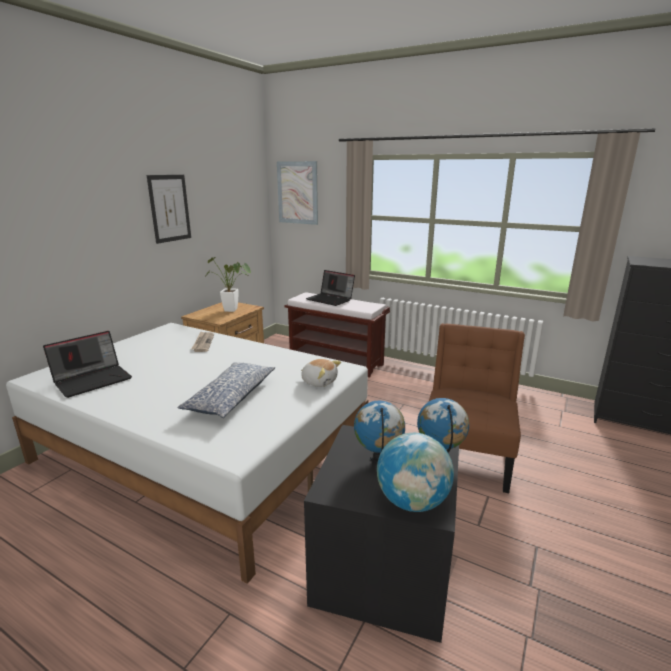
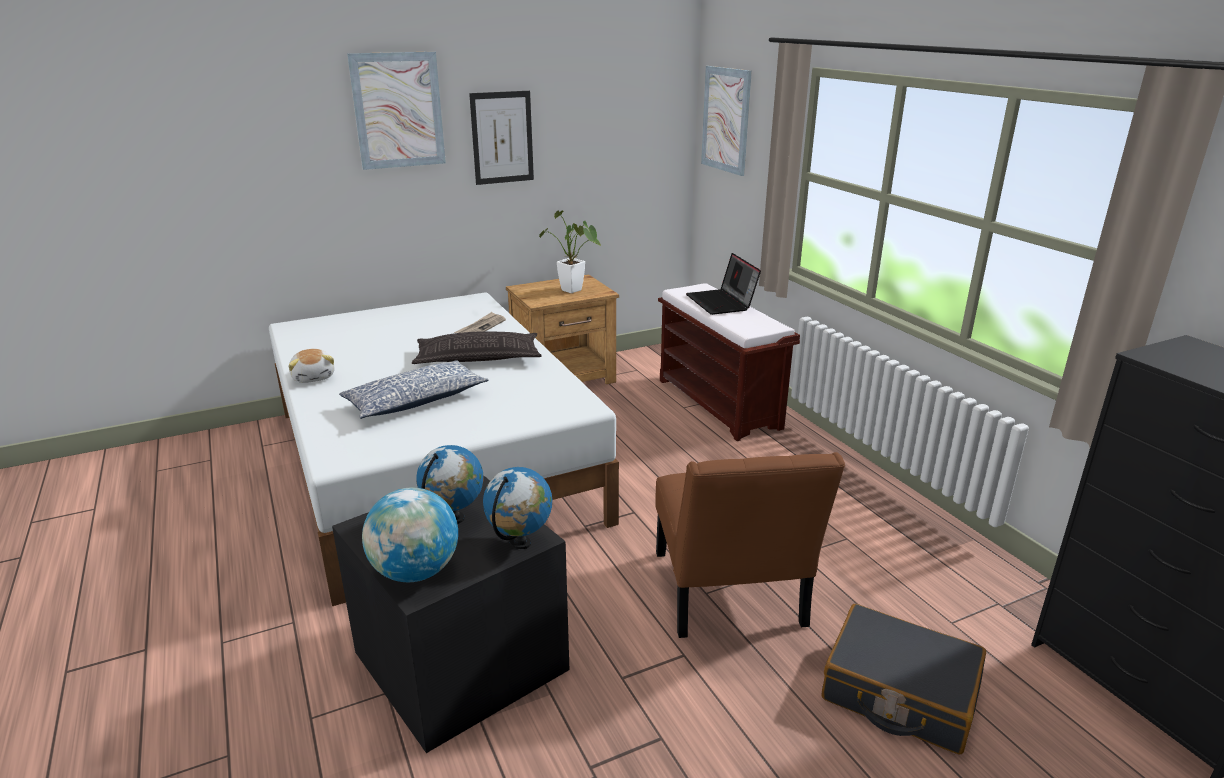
camera: 35 degrees right, 5 degrees up
laptop [43,331,132,398] -> none
plush toy [301,359,341,387] -> plush toy moved to [288,349,335,383]
brown chair [429,323,525,493] -> brown chair turned 120 degrees clockwise [655,452,845,638]
none -> picture [347,51,446,170]
none -> pillow [412,331,542,364]
none -> black suitcase [822,604,986,754]

